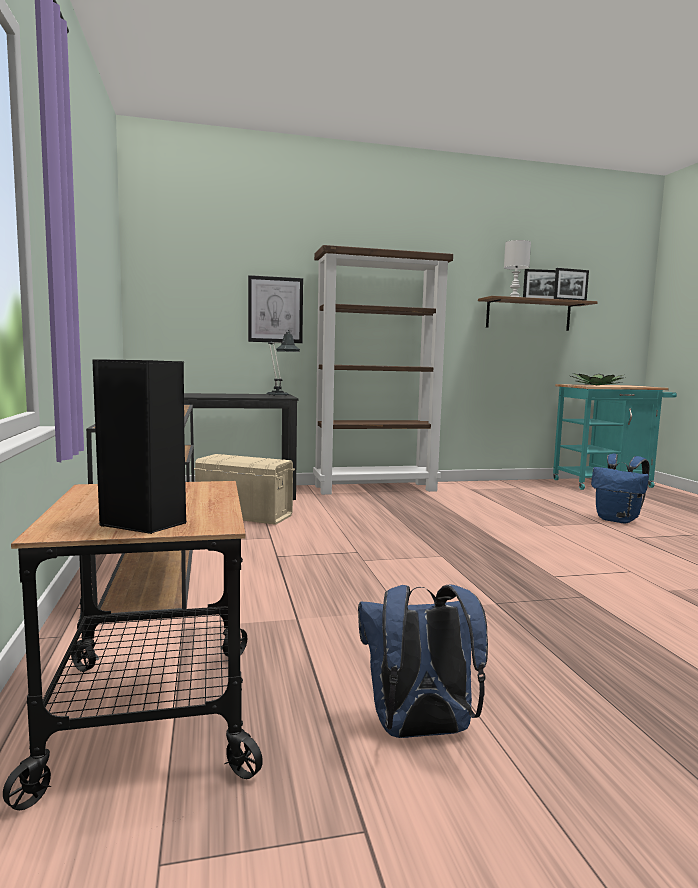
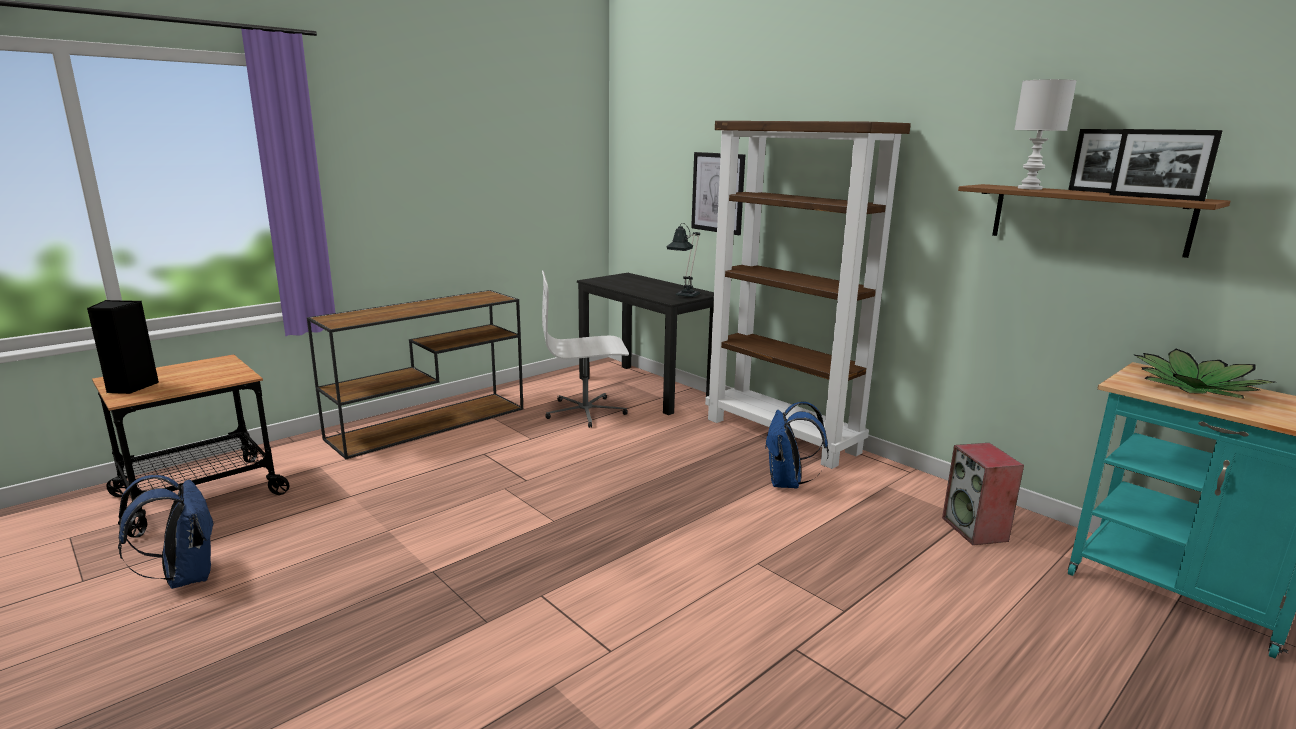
camera: 60 degrees right, 10 degrees up
beige storage box [194,454,295,525] -> white office chair [542,270,629,428]
blue backpack [591,454,650,524] -> blue backpack moved to [766,402,829,489]
none -> speaker [942,443,1024,545]

